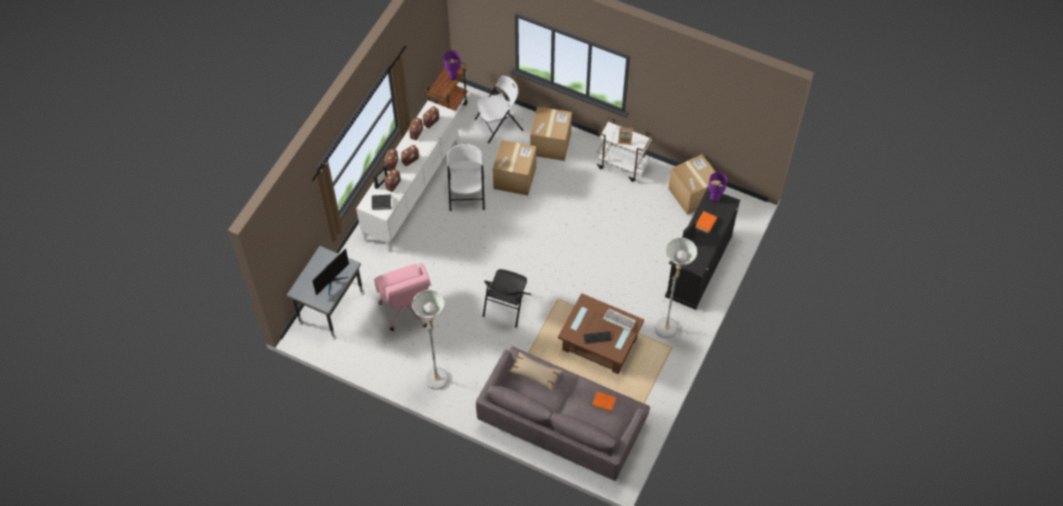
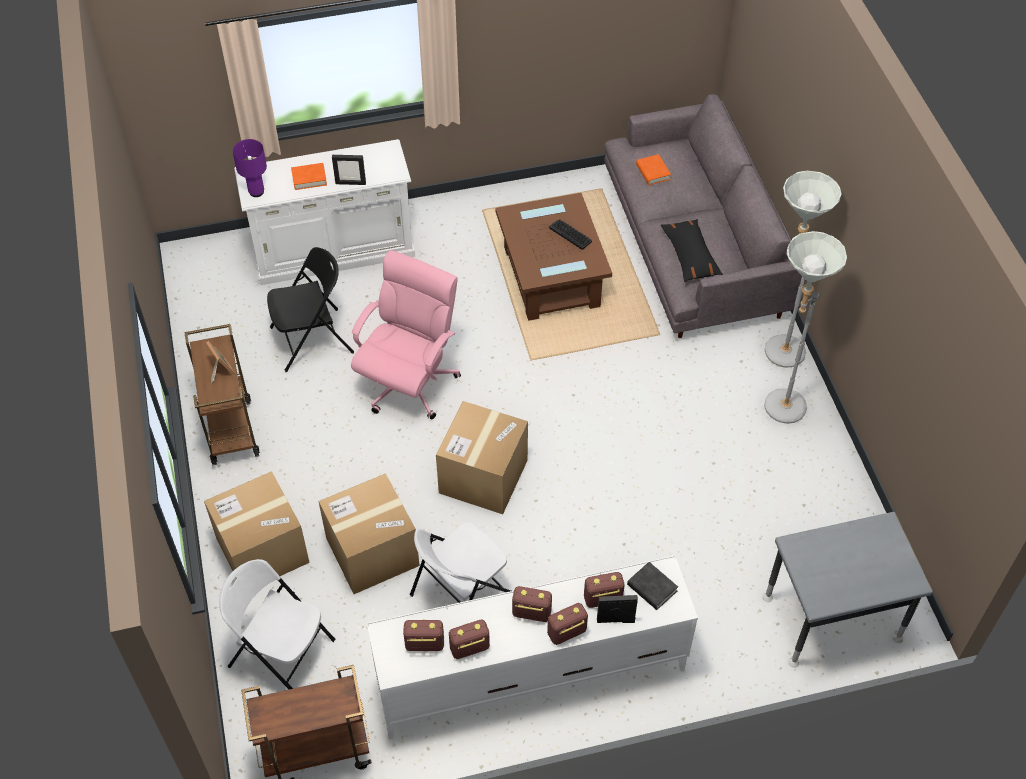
camera: 130 degrees left, 5 degrees down
monitor [312,249,349,296] -> none
pink office chair [374,263,431,331] -> pink office chair moved to [351,250,461,420]
purple table lamp [444,51,460,80] -> none
black chair [482,269,531,328] -> black chair moved to [267,247,354,372]
beige pillow [509,352,563,390] -> black pillow [661,219,723,282]
white cart [597,116,654,182] -> brown cart [184,324,260,465]
keyboard [603,309,636,331] -> none
grey floor lamp [654,238,697,339] -> grey floor lamp moved to [765,171,842,368]
black cabinet [665,188,740,310] -> white cabinet [234,139,415,285]
cardboard box [668,154,721,215] -> cardboard box moved to [436,401,528,514]

